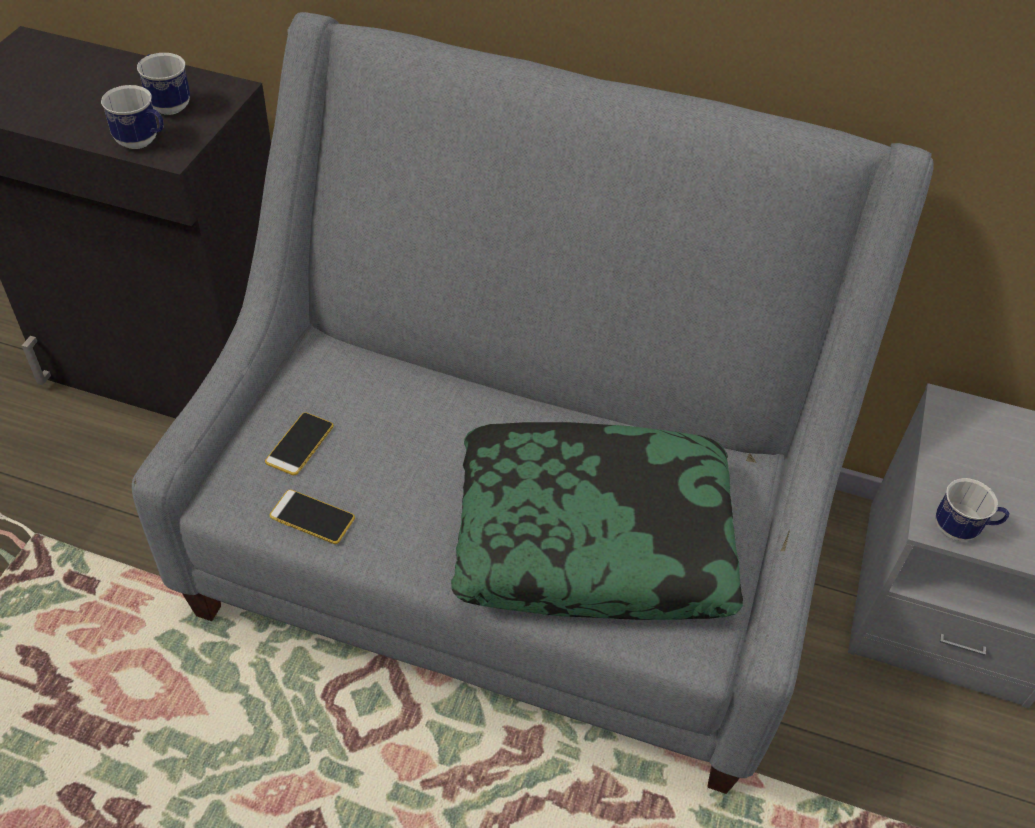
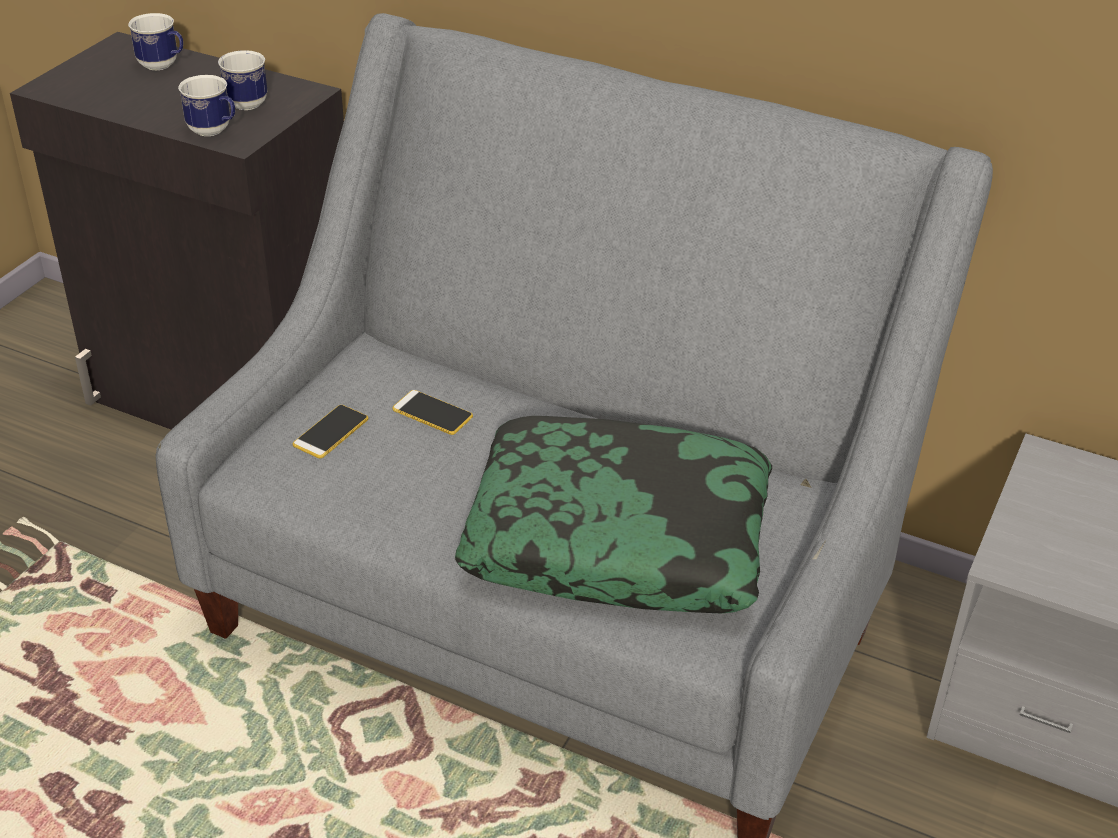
camera: 10 degrees right, 10 degrees down
phone [270,489,355,544] -> phone moved to [392,390,473,435]
mug [936,478,1009,541] -> mug moved to [128,13,183,70]

